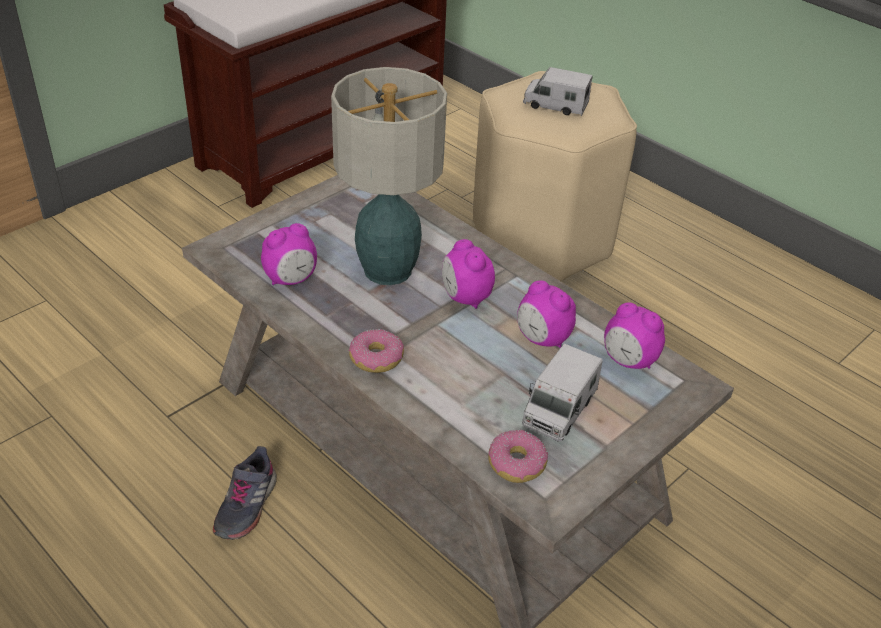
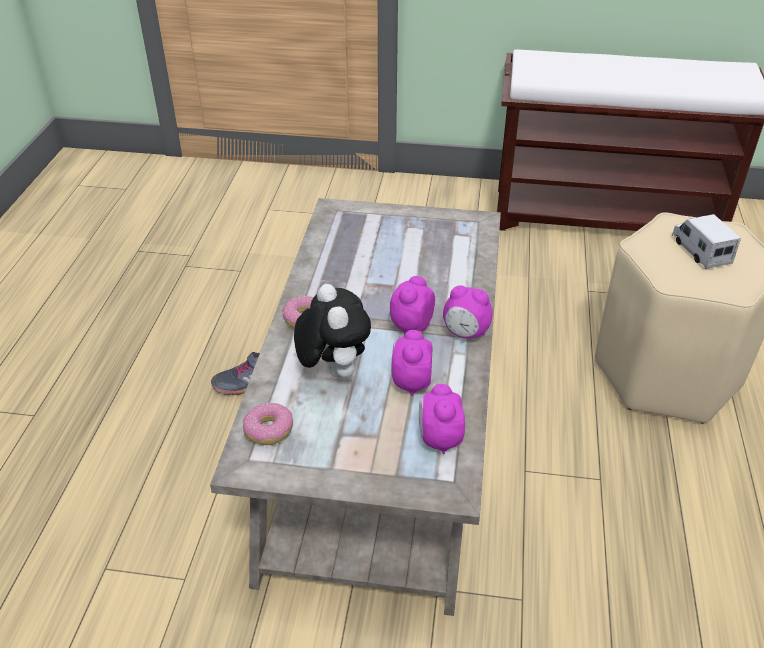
camera: 55 degrees right, 0 degrees up
alarm clock [261,223,317,285] -> alarm clock moved to [443,285,493,338]
table lamp [331,67,447,285] -> none
toy truck [522,344,603,442] -> none
none -> plush toy [294,284,371,377]

